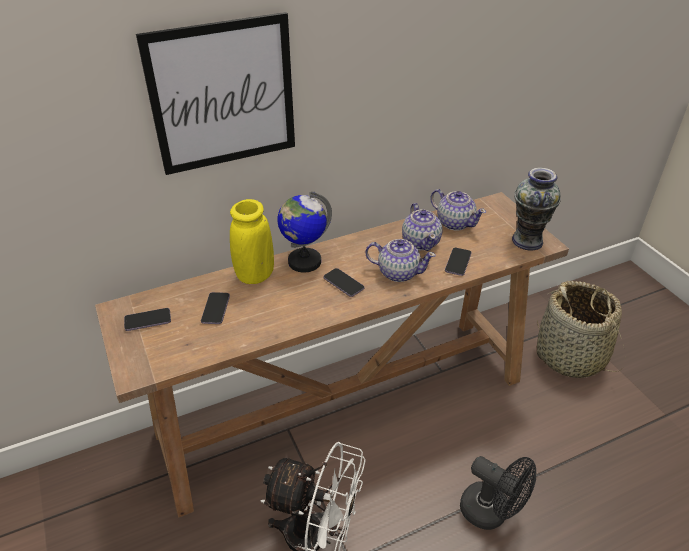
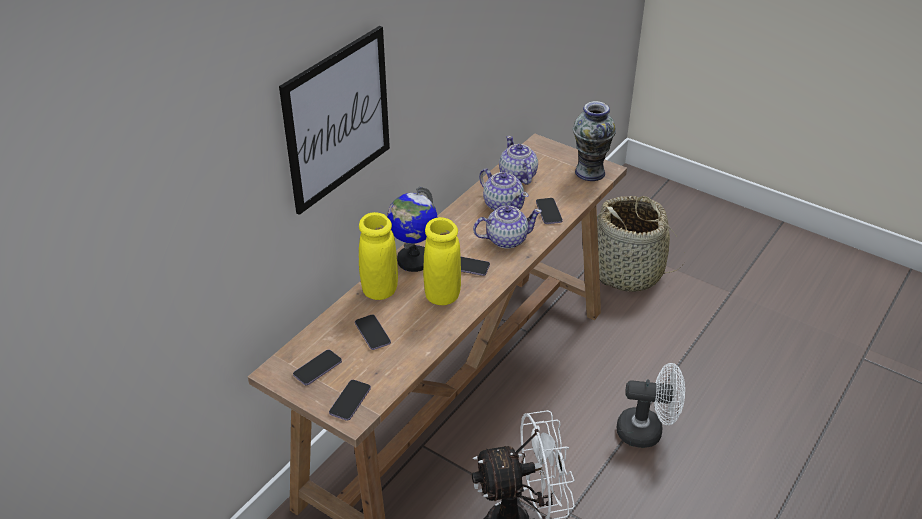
camera: 30 degrees left, 0 degrees up
teapot [430,189,486,231] -> teapot turned 120 degrees counterclockwise [499,136,538,185]
black fan [460,456,536,530] -> white fan [616,363,685,448]
none -> phone [329,380,371,421]
none -> yellow vase [423,217,461,305]

